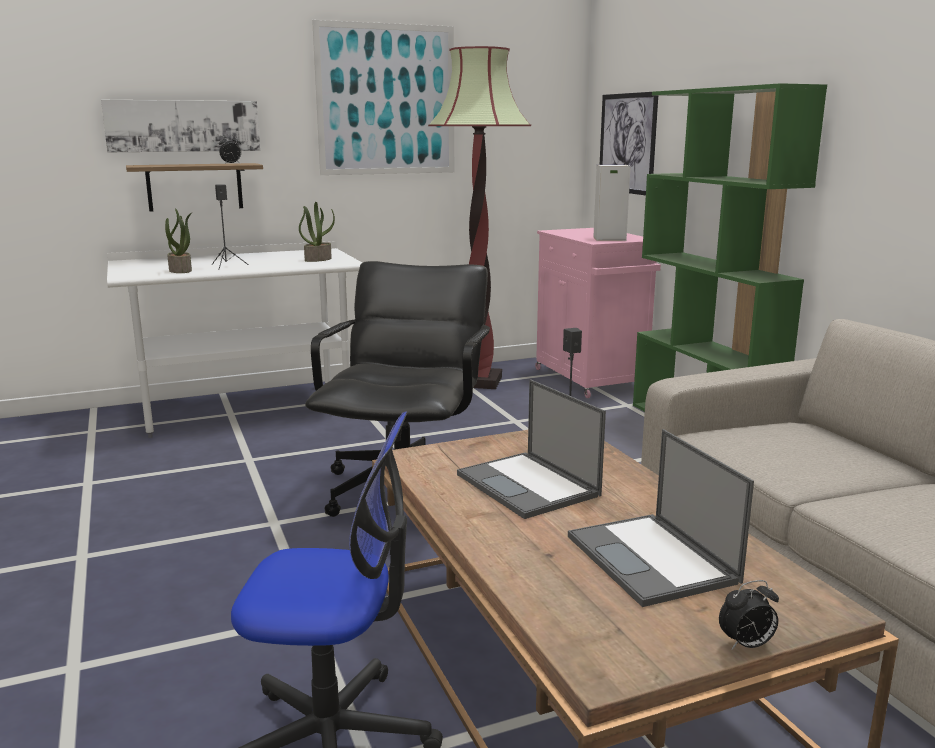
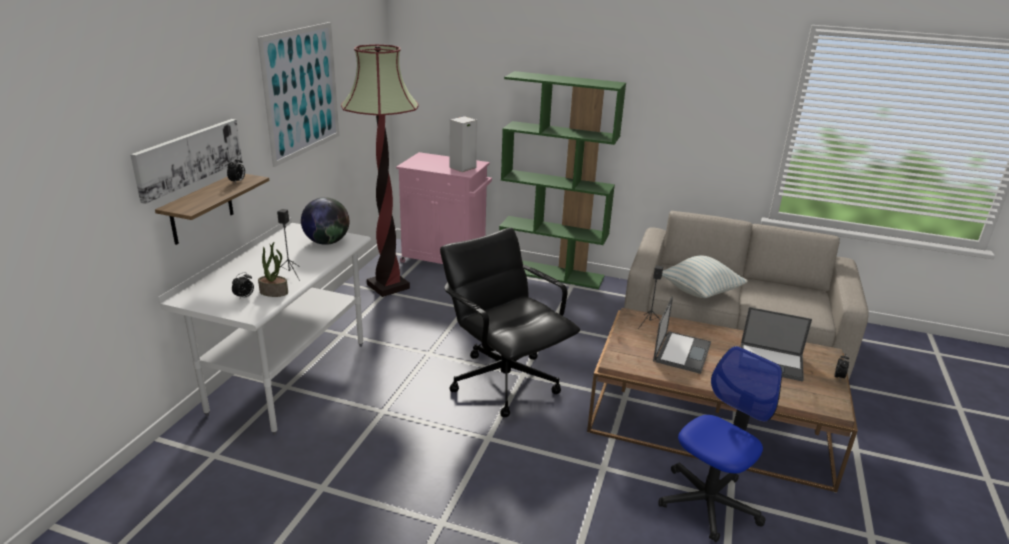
camera: 50 degrees left, 10 degrees up
potted plant [299,202,335,262] -> globe [301,197,349,245]
laptop [457,379,606,519] -> laptop turned 75 degrees counterclockwise [653,296,711,374]
picture [600,92,658,195] -> none
none -> alarm clock [232,272,254,300]
none -> pillow [662,255,748,298]

